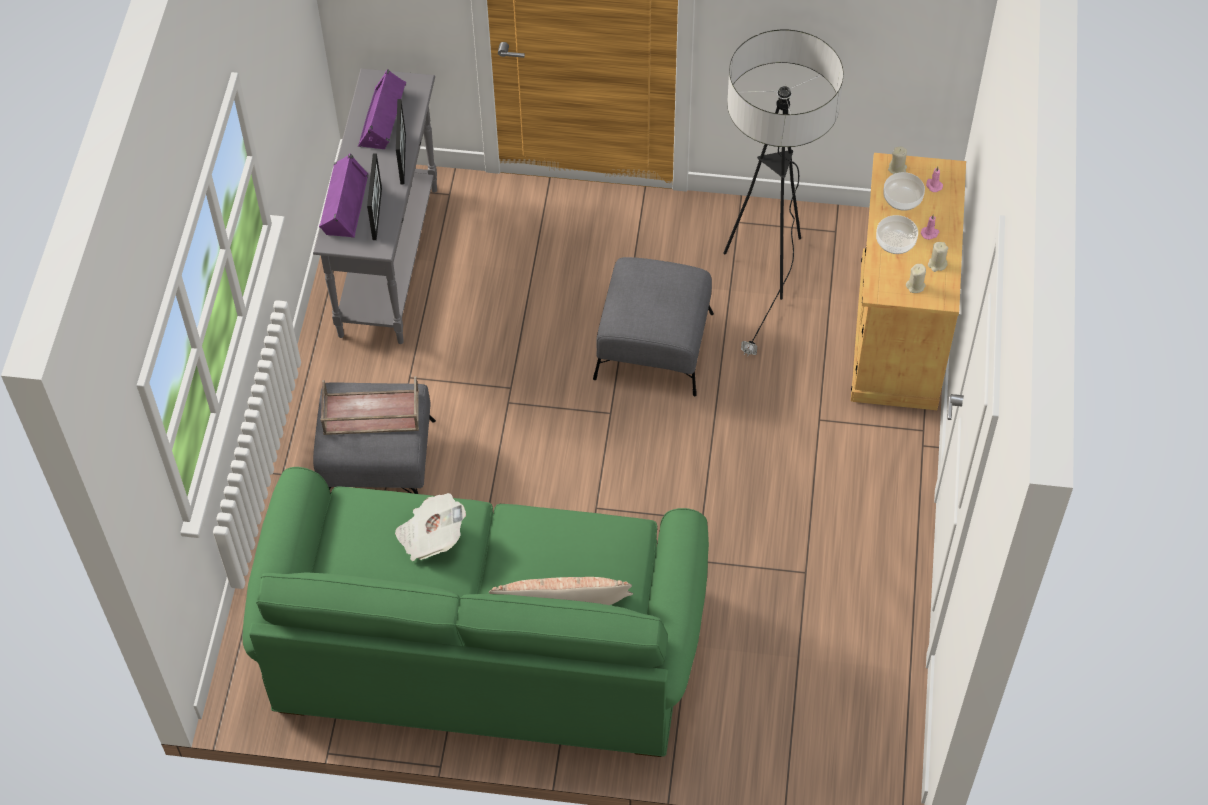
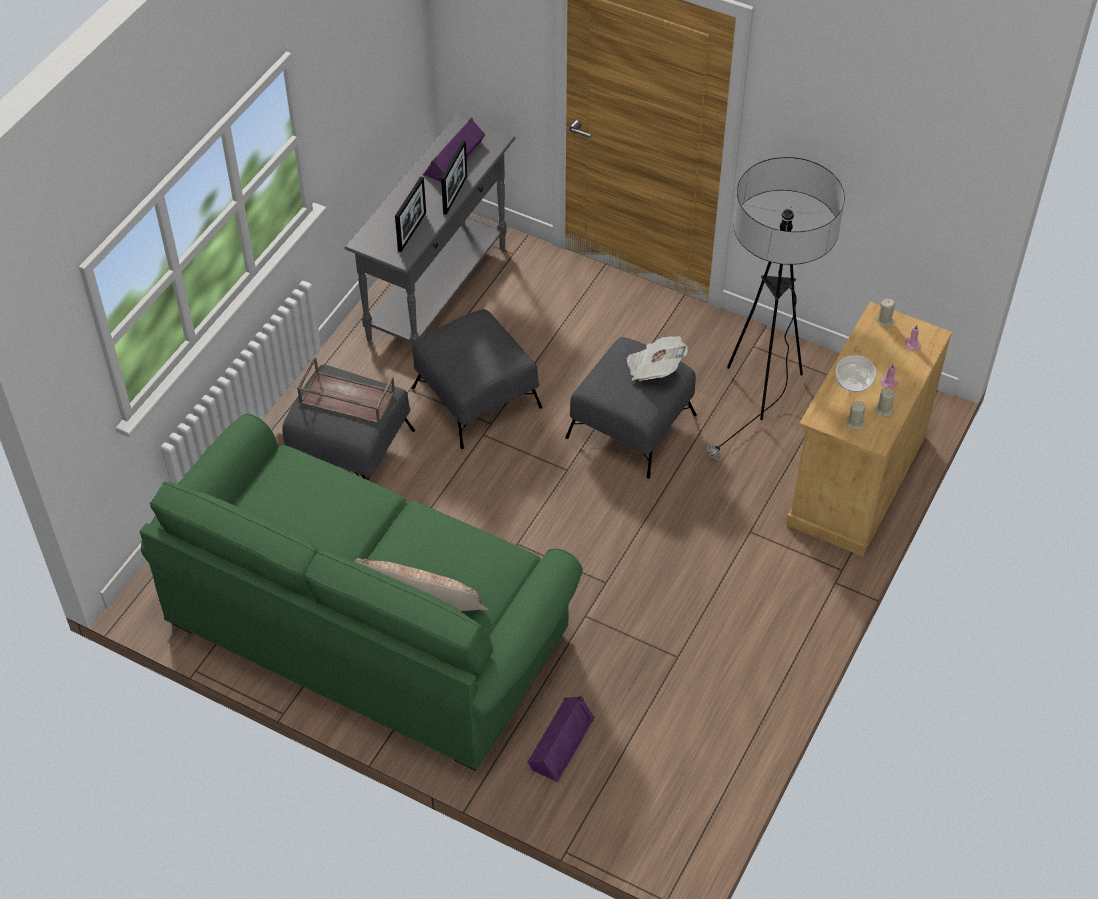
camera: 20 degrees right, 5 degrees down
purple speaker [319,153,369,238] -> purple speaker moved to [527,696,595,782]
newspaper [395,493,466,561] -> newspaper moved to [627,336,688,381]
bowl [883,172,925,211] -> none
none -> grey ottoman [412,309,542,449]

